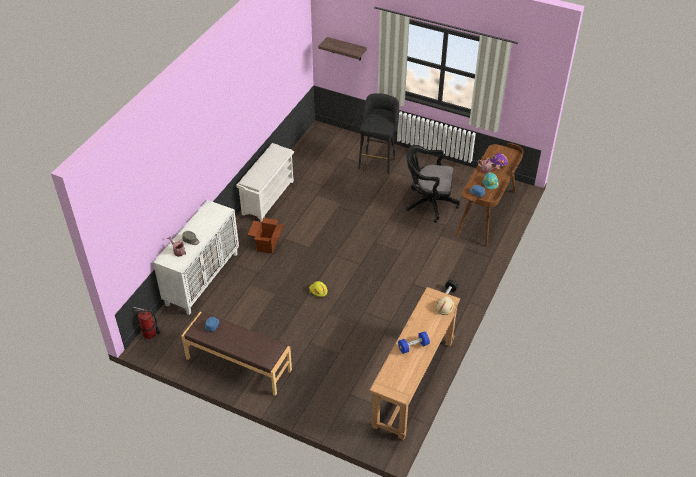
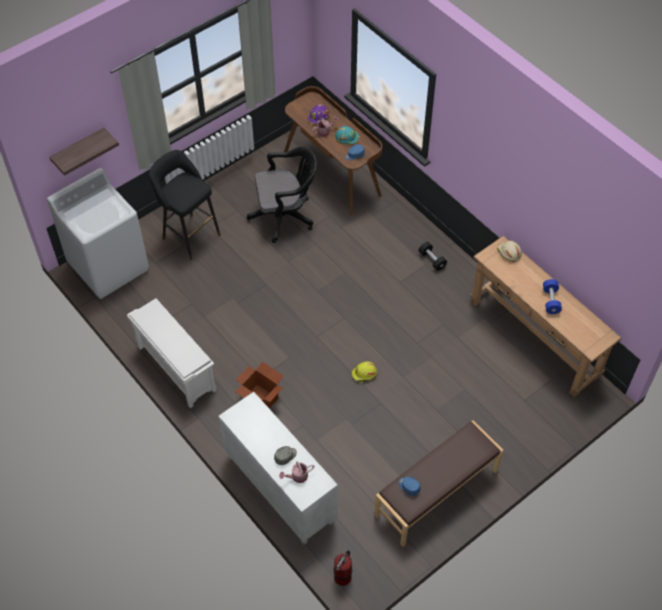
camera: 65 degrees left, 10 degrees up
black office chair [406,145,460,223] -> black office chair turned 135 degrees counterclockwise [247,147,317,243]
none -> white washing machine [47,168,149,299]

